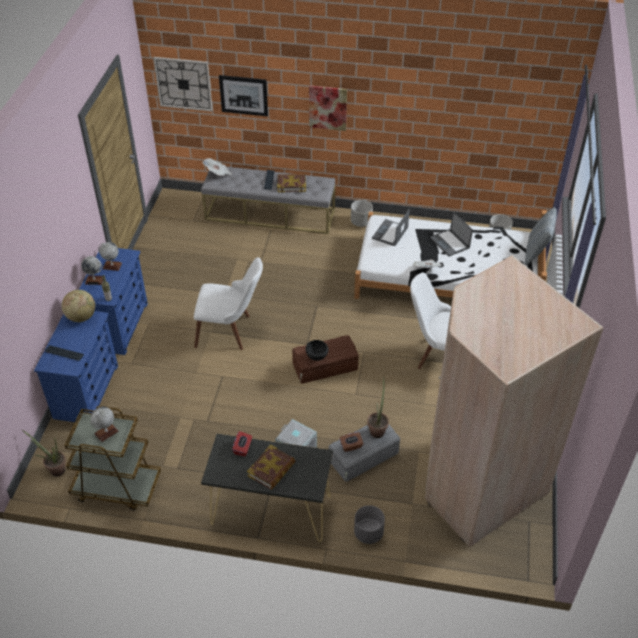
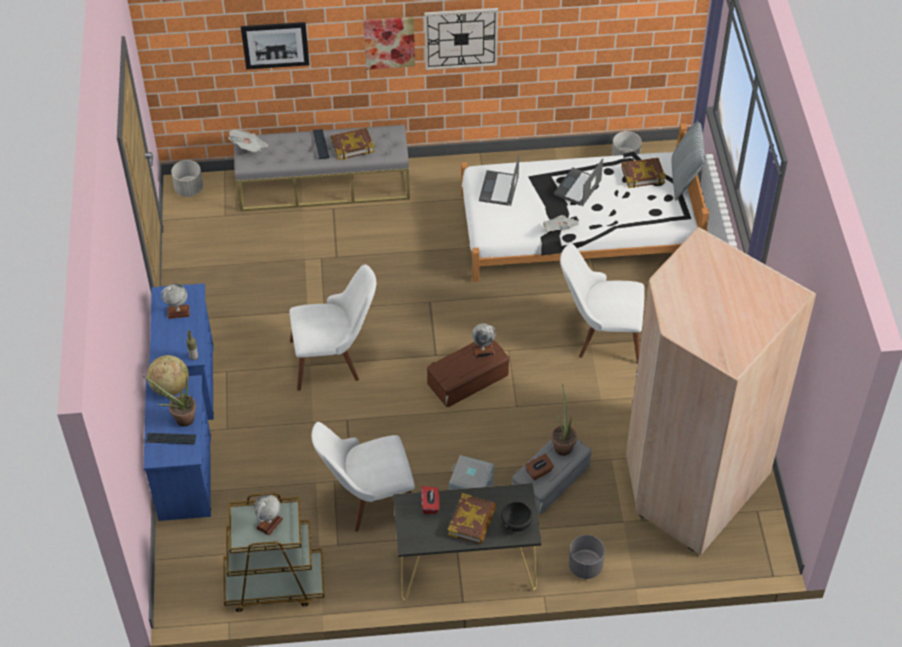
camera: 15 degrees left, 5 degrees up
potted plant [22,430,66,477] -> potted plant moved to [143,376,196,427]
globe [81,256,103,285] -> globe moved to [471,324,497,358]
wall clock [153,57,213,112] -> wall clock moved to [424,8,498,70]
black bowl [306,340,329,361] -> black bowl moved to [501,502,533,532]
grey planter [351,200,373,227] -> grey planter moved to [171,160,203,197]
laptop [430,211,473,257] -> laptop turned 75 degrees clockwise [553,158,603,206]
none -> white chair [311,422,415,532]
none -> book [621,158,666,188]

